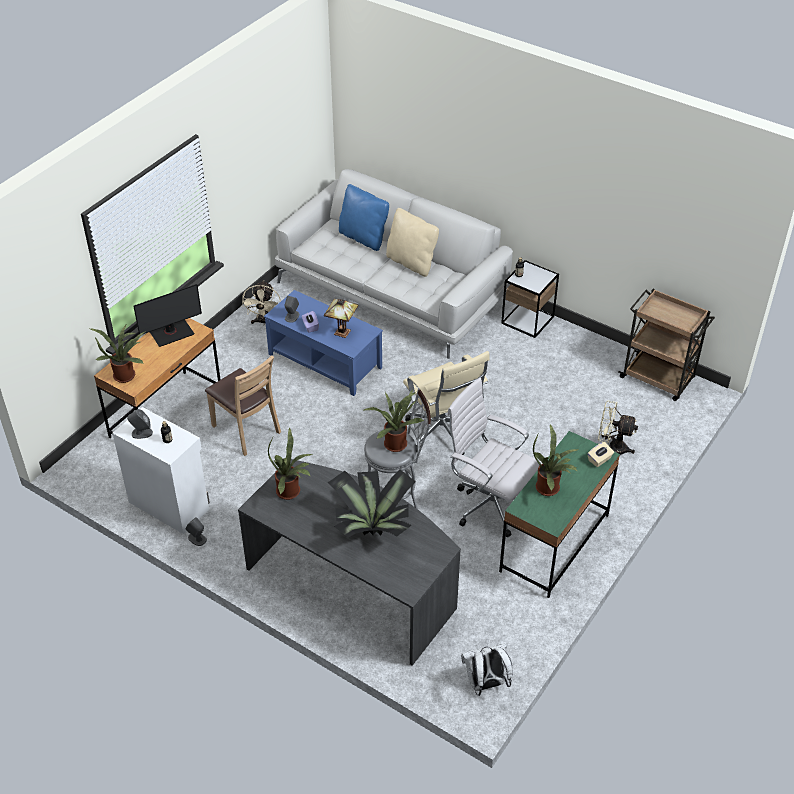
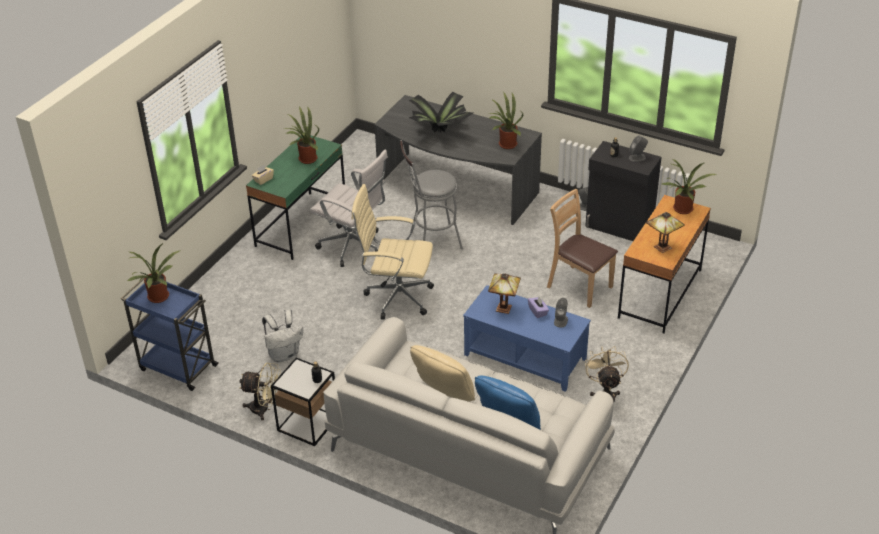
camera: 175 degrees right, 5 degrees down
white cabinet [112,407,210,534] -> black cabinet [585,141,662,241]
monitor [133,284,202,347] -> table lamp [646,212,685,253]
potted plant [364,389,424,452] -> potted plant moved to [127,243,181,303]
beige office chair [403,351,490,455] -> beige office chair turned 45 degrees counterclockwise [352,184,434,320]
white backpack [461,643,513,696] -> white backpack moved to [262,309,303,362]
beige fan [598,401,638,455] -> beige fan moved to [239,363,281,420]
brown cart [618,289,715,401] -> blue cart [121,278,219,391]

